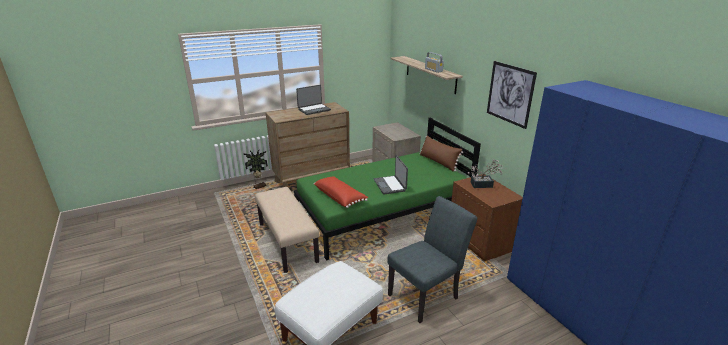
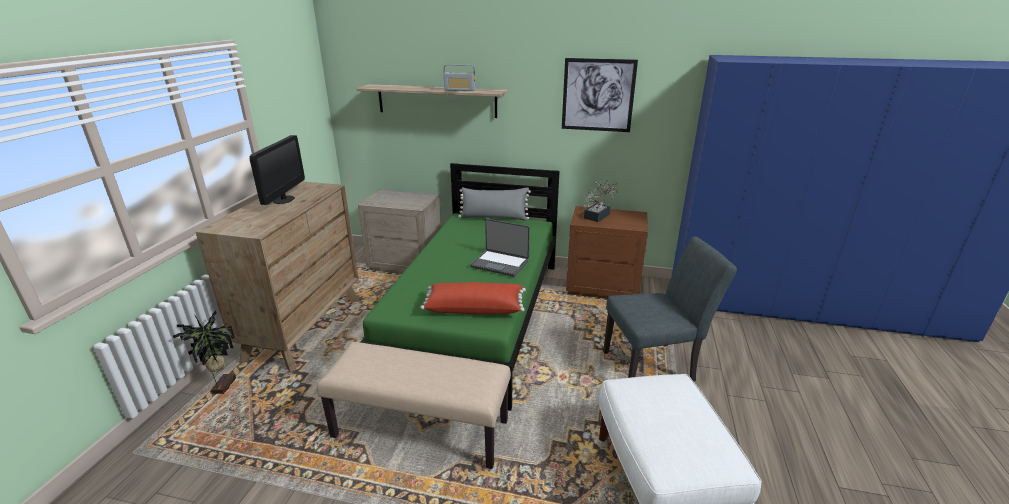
camera: 50 degrees left, 0 degrees up
laptop [296,85,331,115] -> monitor [249,135,305,205]
grey chair [387,196,477,323] -> grey chair turned 75 degrees clockwise [603,237,737,381]
brown pillow [419,135,463,172] -> grey pillow [458,187,531,221]

